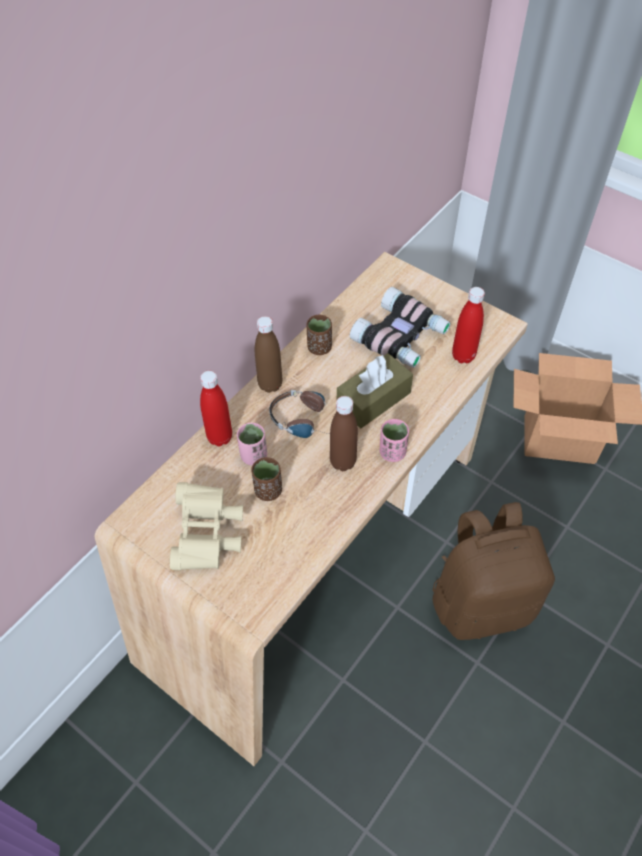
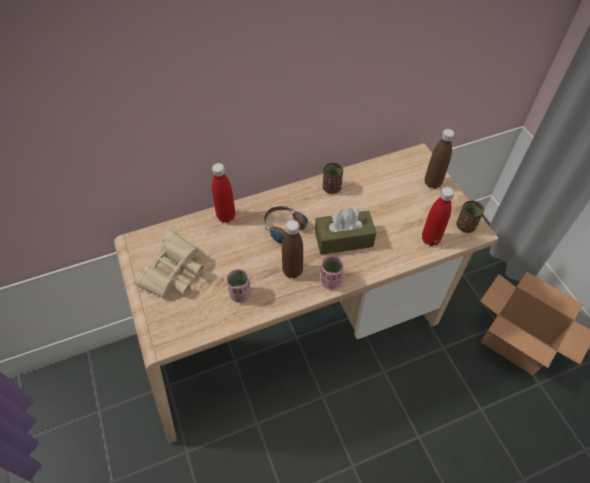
camera: 30 degrees right, 0 degrees up
pink cup [237,423,267,465] -> pink cup moved to [226,269,251,303]
brown cup [251,457,282,501] -> brown cup moved to [456,200,484,233]
brown bottle [255,316,282,393] -> brown bottle moved to [425,129,455,189]
binoculars [350,287,451,368] -> none
brown backpack [432,502,555,640] -> none

